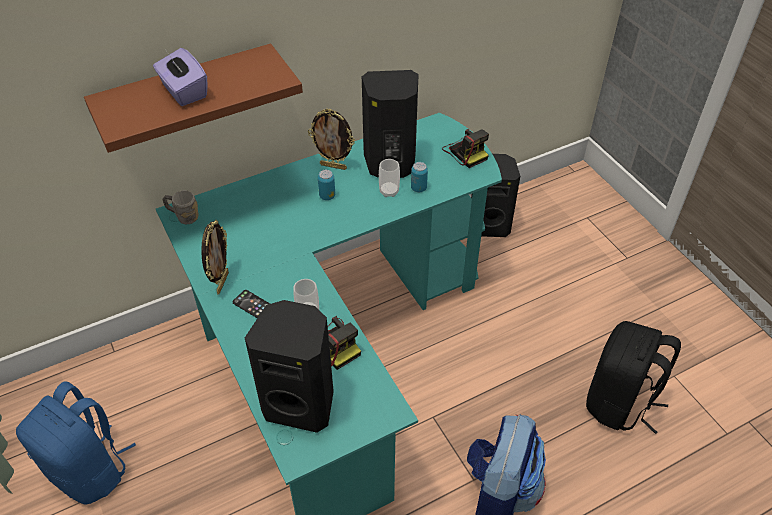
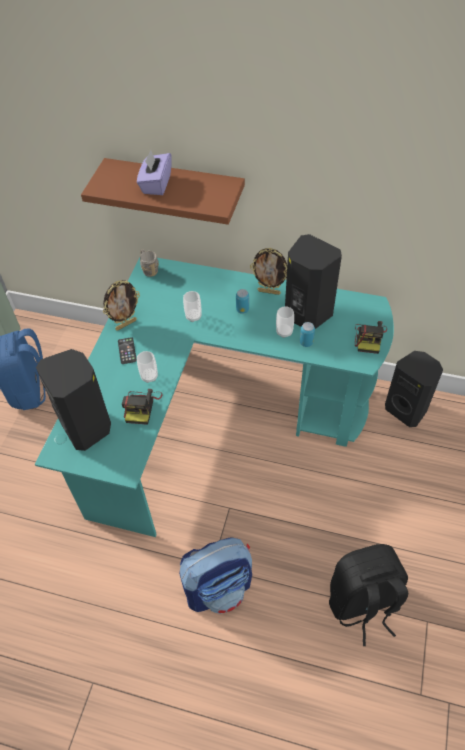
camera: 45 degrees right, 5 degrees up
picture frame [308,109,355,170] -> picture frame turned 45 degrees counterclockwise [250,248,287,295]
none -> cup [183,291,201,322]

